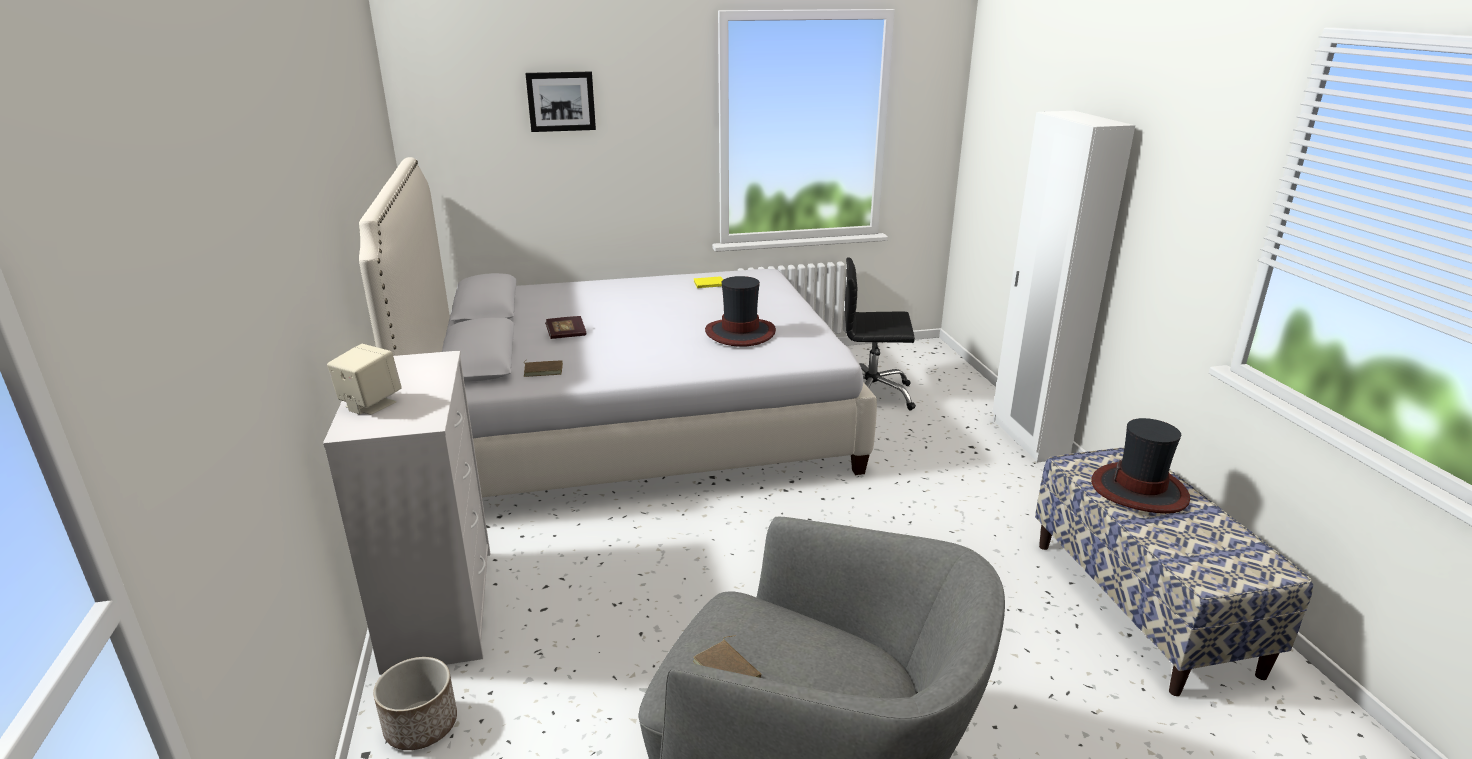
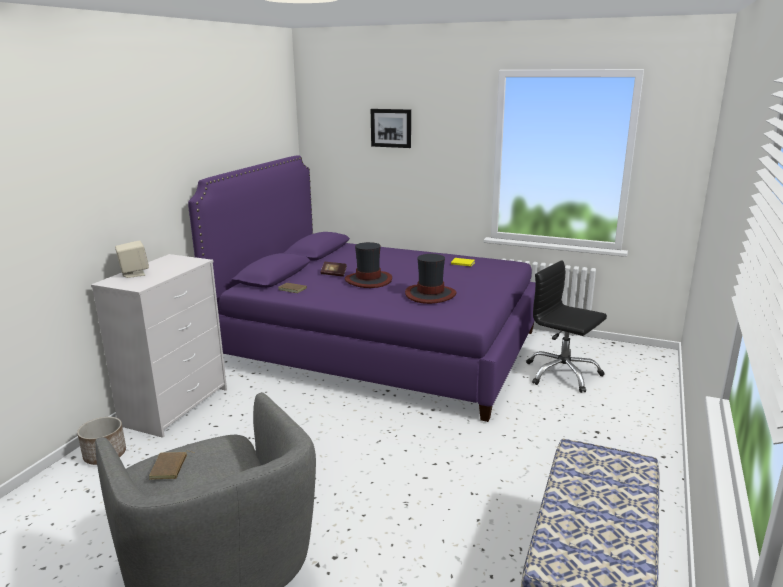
camera: 35 degrees right, 5 degrees down
white bed [359,157,877,497] -> purple bed [188,155,535,422]
white wardrobe [993,111,1135,462] -> none
hat [1091,418,1190,514] -> hat moved to [345,242,392,288]

